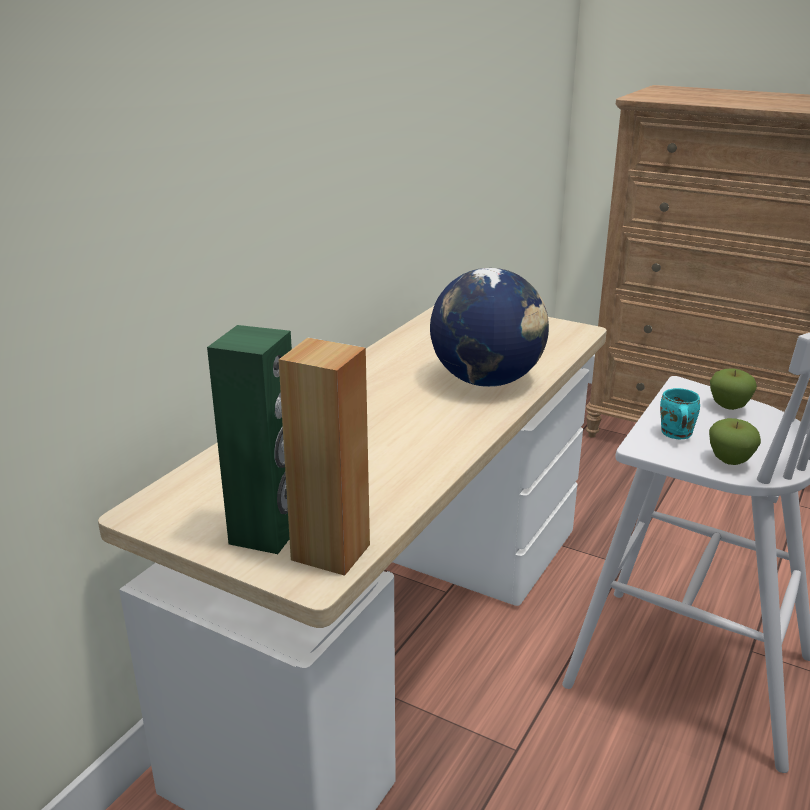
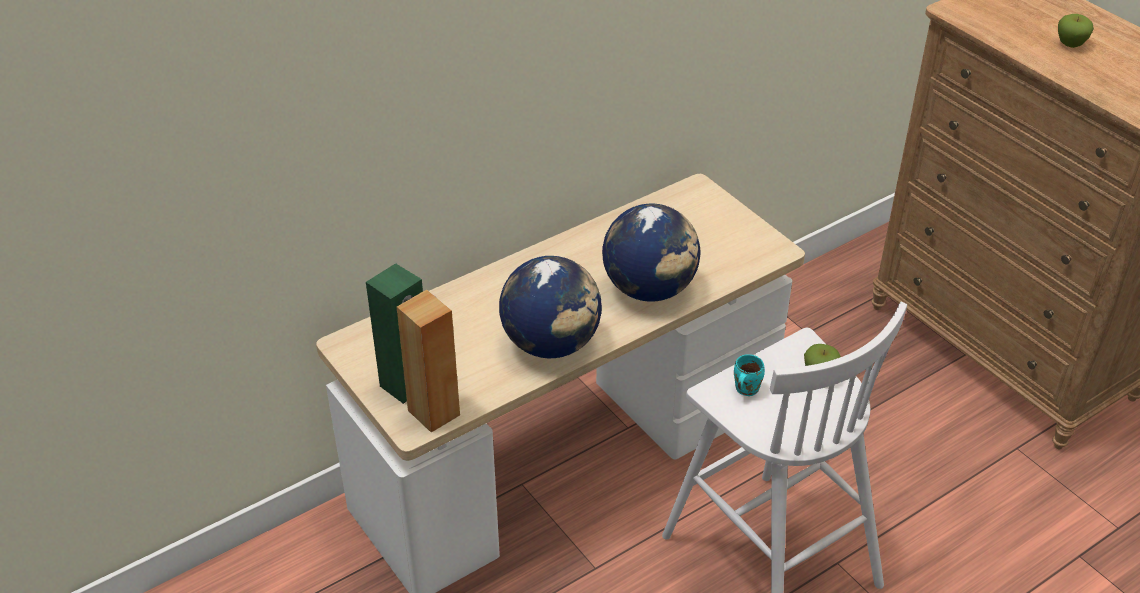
camera: 25 degrees right, 15 degrees up
apple [709,418,761,465] -> apple moved to [1058,14,1094,48]
none -> globe [499,256,602,358]

